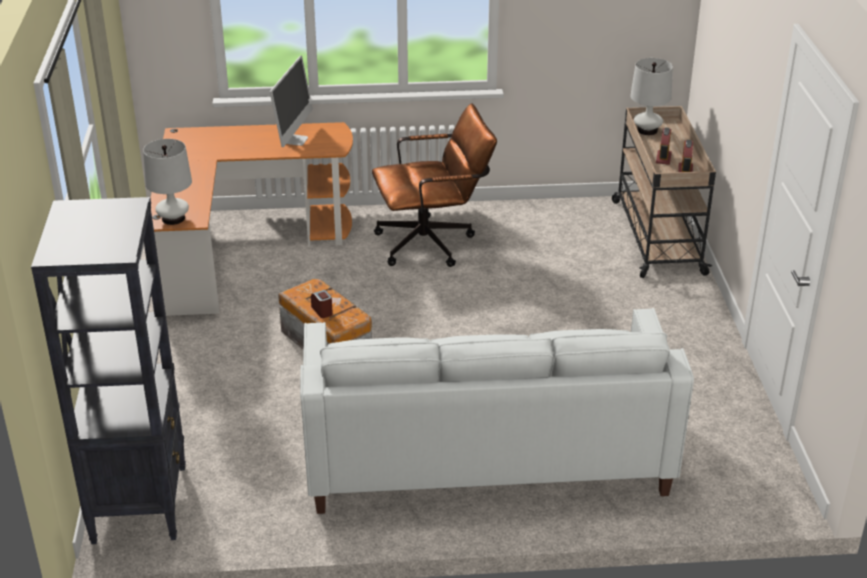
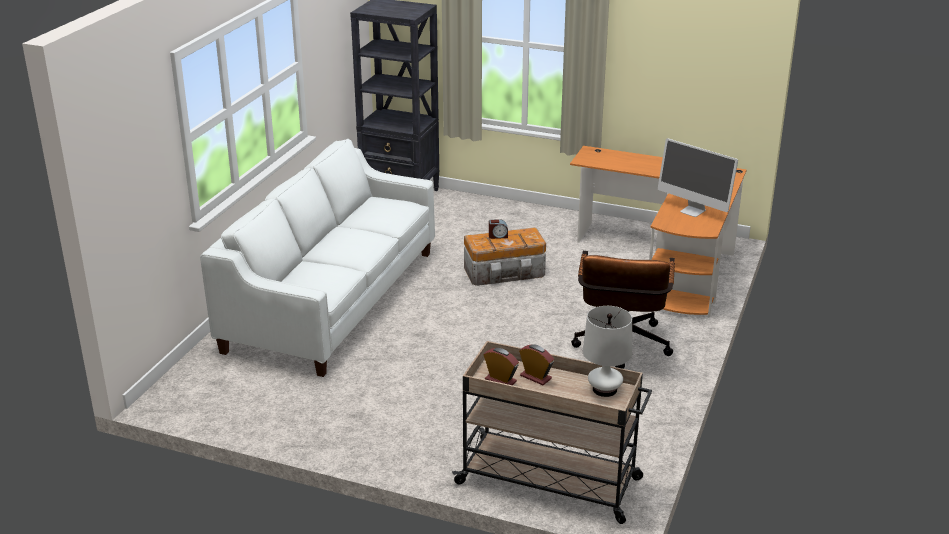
camera: 115 degrees right, 5 degrees down
white table lamp [143,139,192,225] -> none

